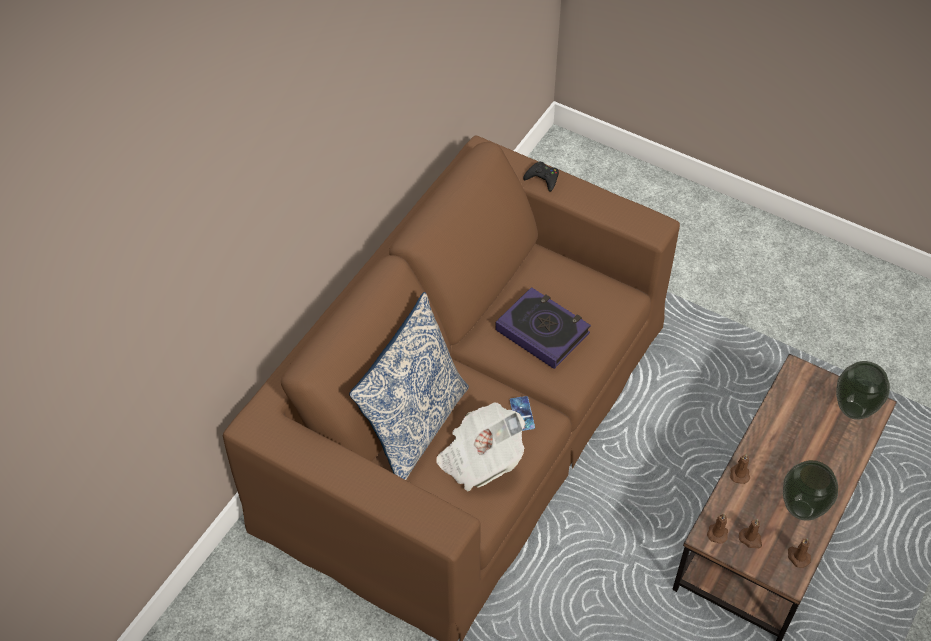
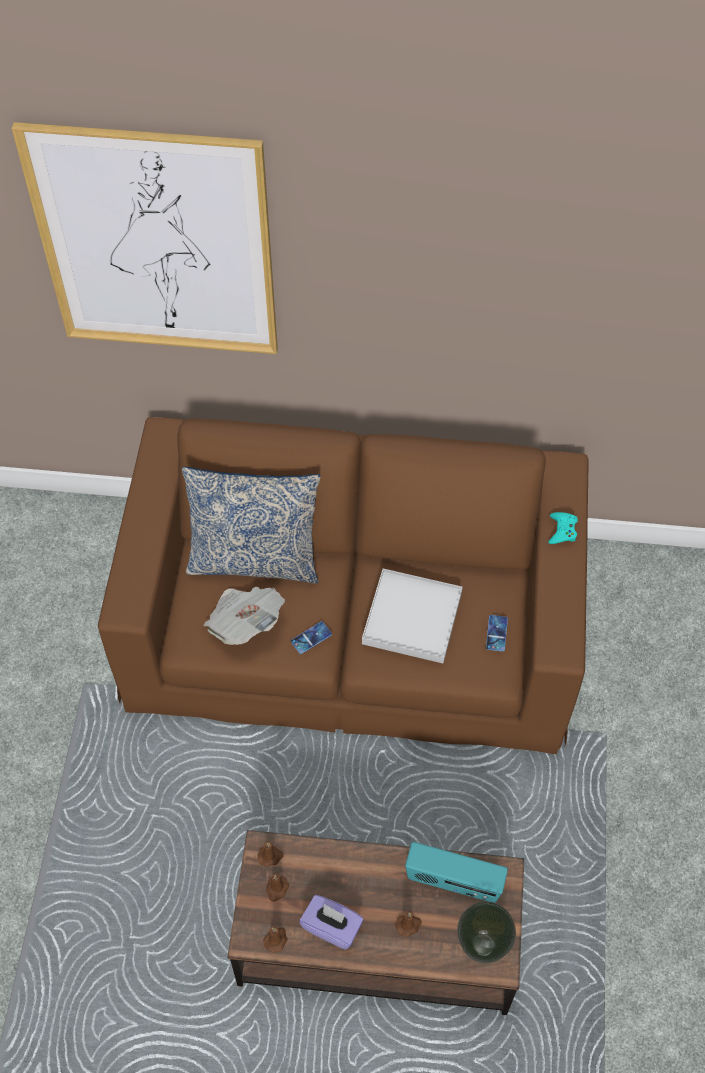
camera: 65 degrees right, 5 degrees up
book [495,287,591,369] -> white tray [362,569,462,663]
black game controller [523,161,559,192] -> turquoise game controller [548,512,578,544]
brown candle [730,454,750,484] -> brown candle moved to [395,911,422,937]
vase [783,460,838,520] -> purple tissue box [299,895,363,950]
none -> picture [11,122,278,354]
none -> radio [405,842,508,903]
none -> phone [486,615,508,652]

